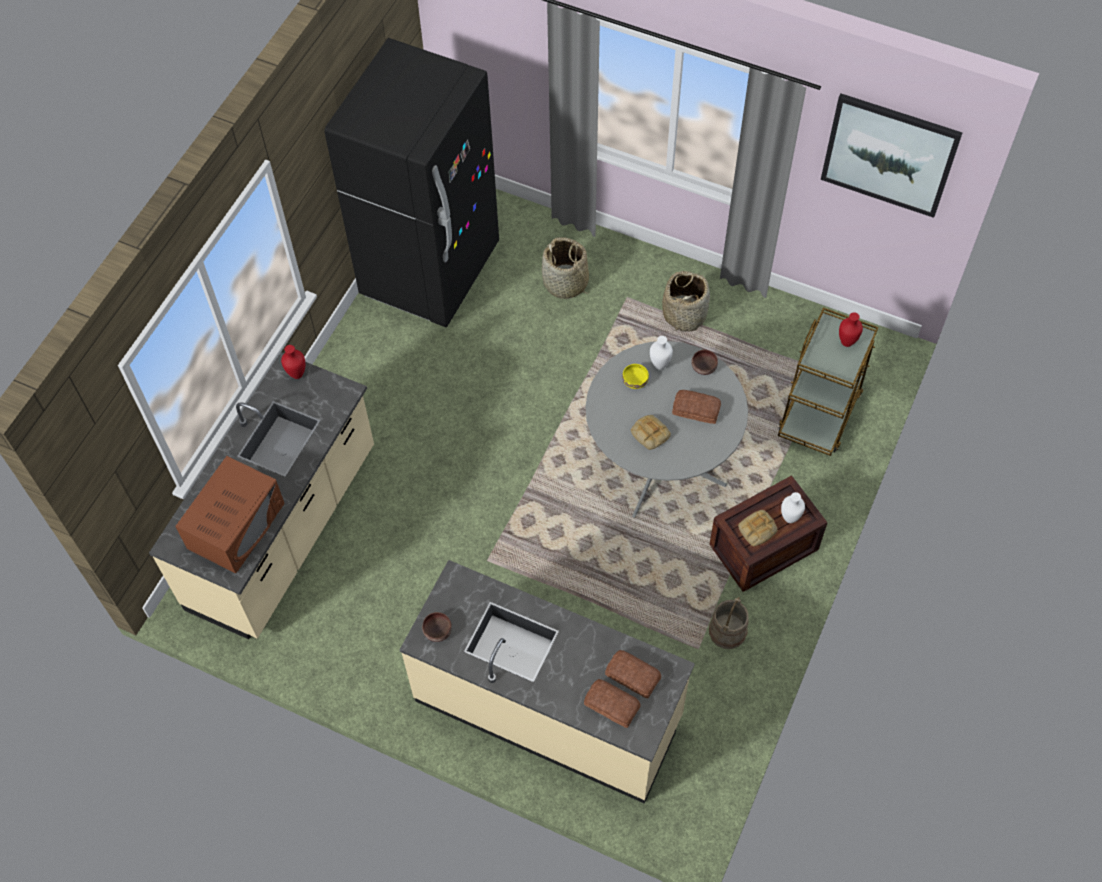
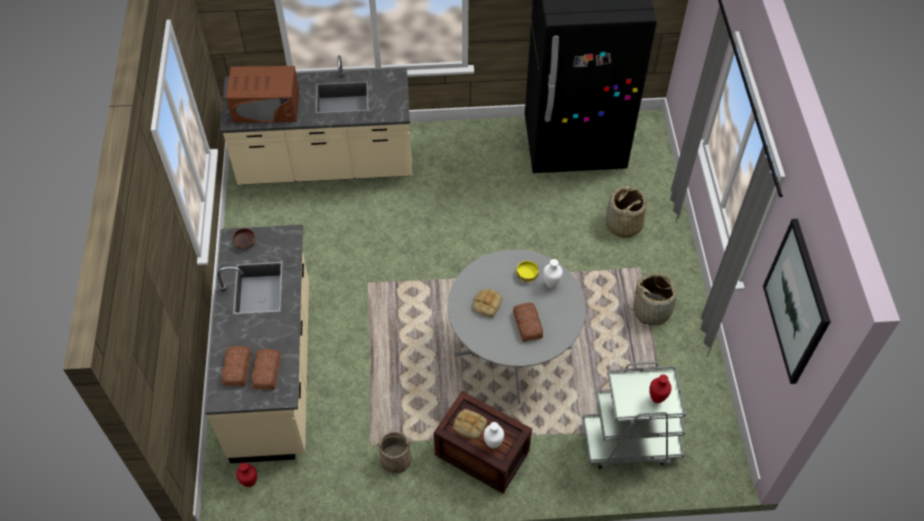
camera: 60 degrees right, 5 degrees down
red vase [281,345,305,379] -> red vase moved to [236,463,257,487]
brown bowl [691,350,718,375] -> none
brown cart [778,308,878,456] -> grey cart [582,362,686,469]

